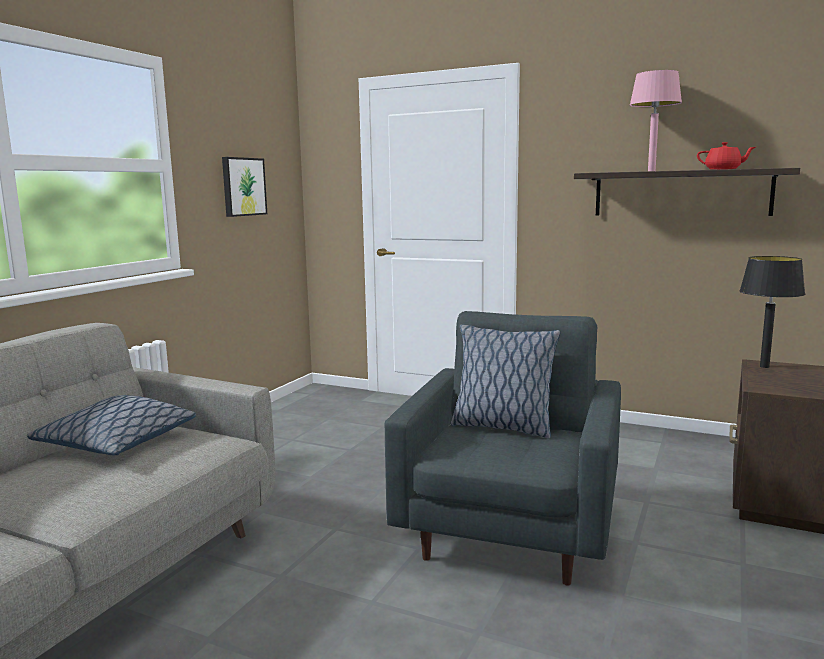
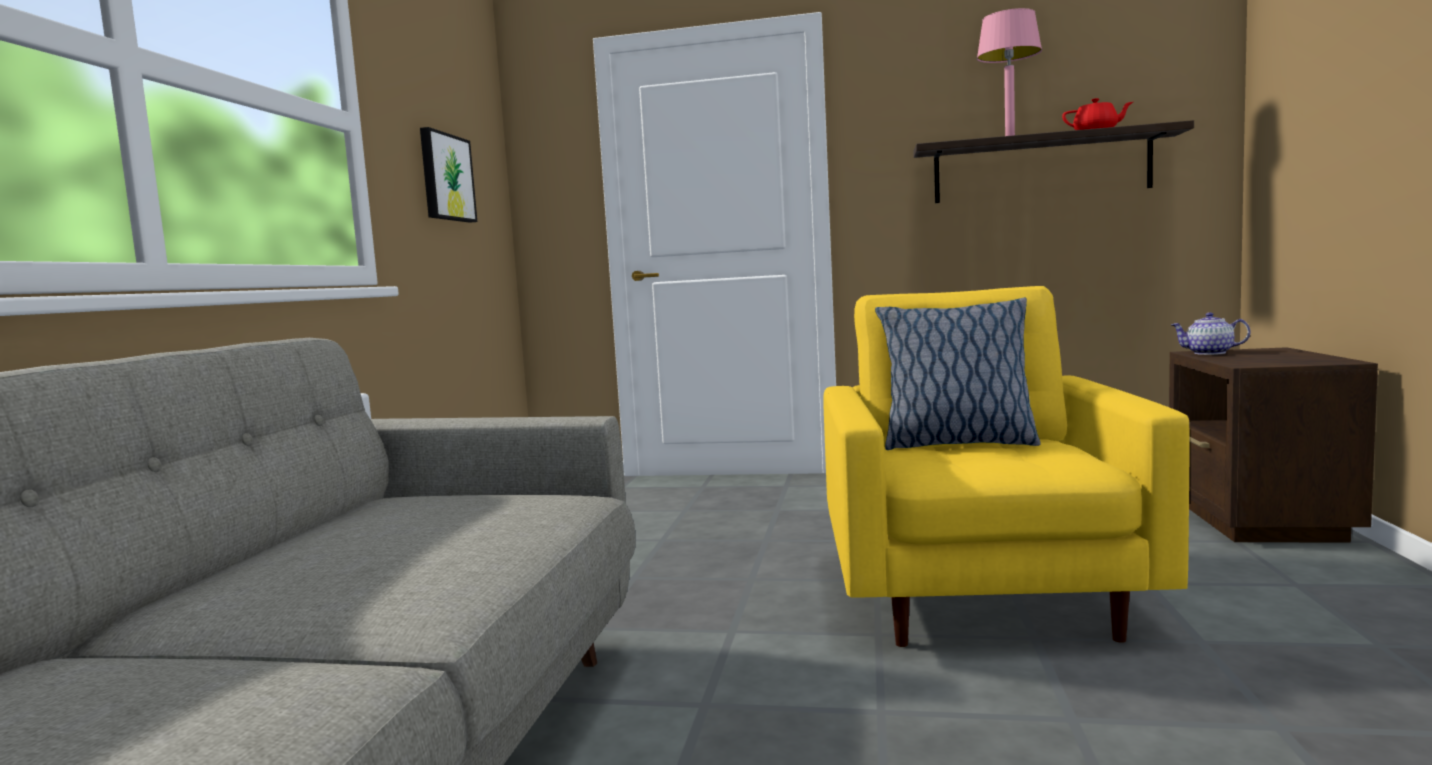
camera: 15 degrees left, 5 degrees down
pillow [27,395,196,455] -> none
grey armchair [385,311,621,585] -> yellow armchair [824,286,1190,647]
black table lamp [740,256,805,368] -> teapot [1171,312,1251,355]

